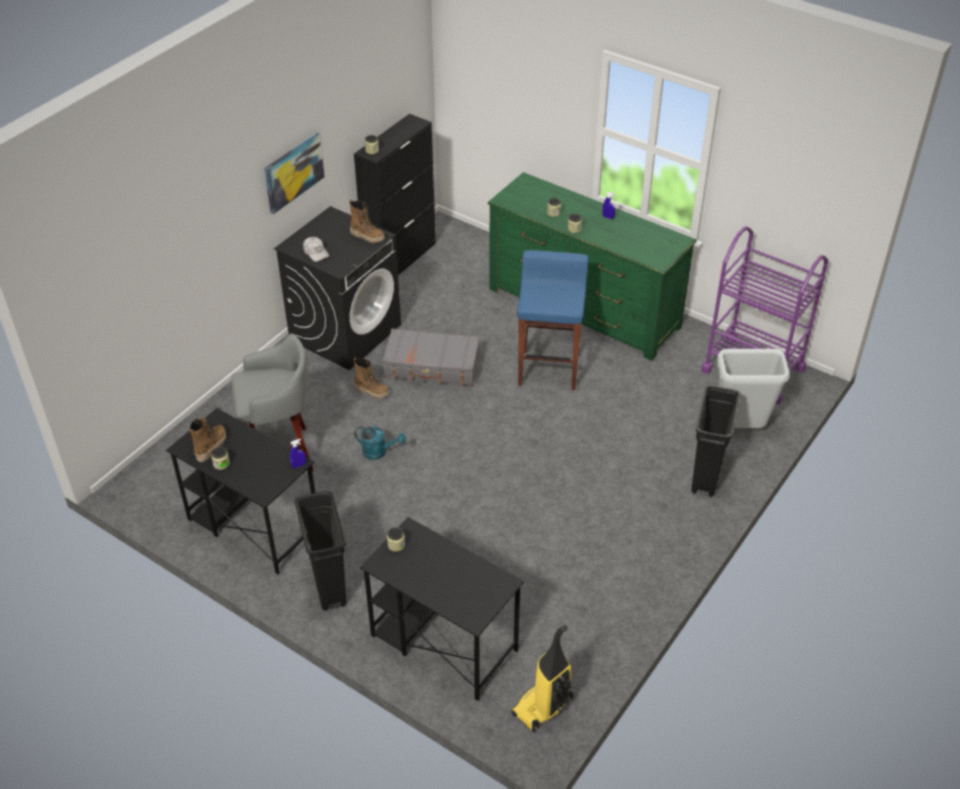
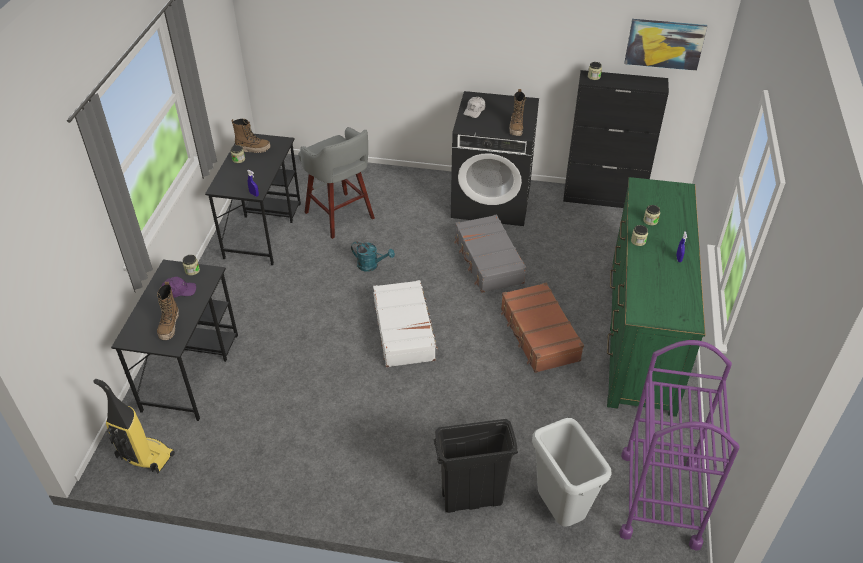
camera: 65 degrees right, 0 degrees up
picture [264,133,325,214] -> picture moved to [624,19,707,71]
black trash can [295,491,347,611] -> none
boot [354,357,389,399] -> boot moved to [157,282,179,340]
turquoise watering can [354,426,406,460] -> turquoise watering can turned 60 degrees counterclockwise [351,241,395,272]
blue stool [517,250,588,390] -> brown suitcase [501,283,584,373]
none -> purple cap [161,276,196,298]
none -> white suitcase [373,280,438,367]

